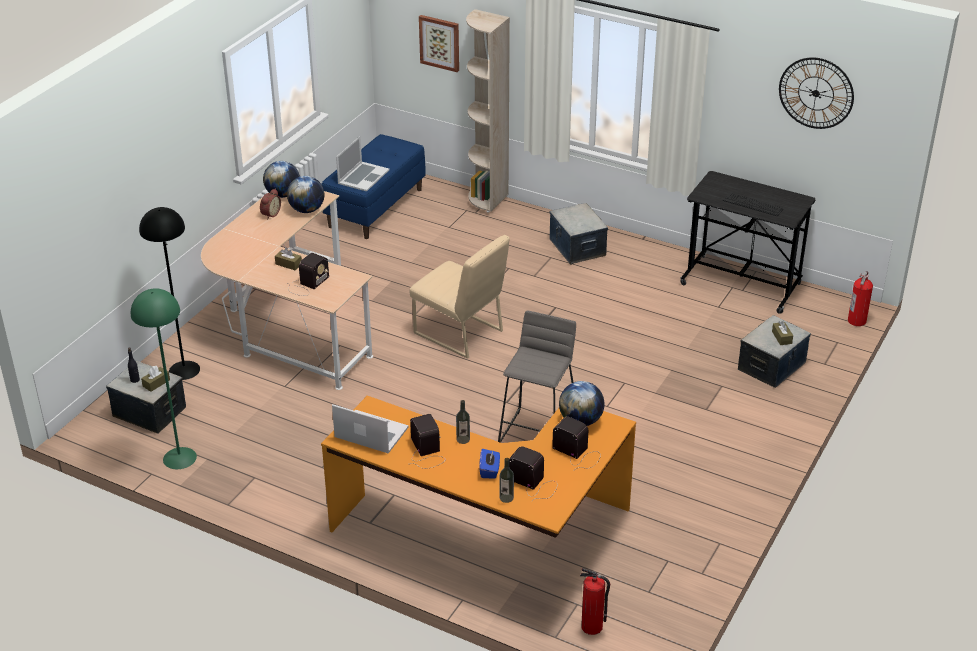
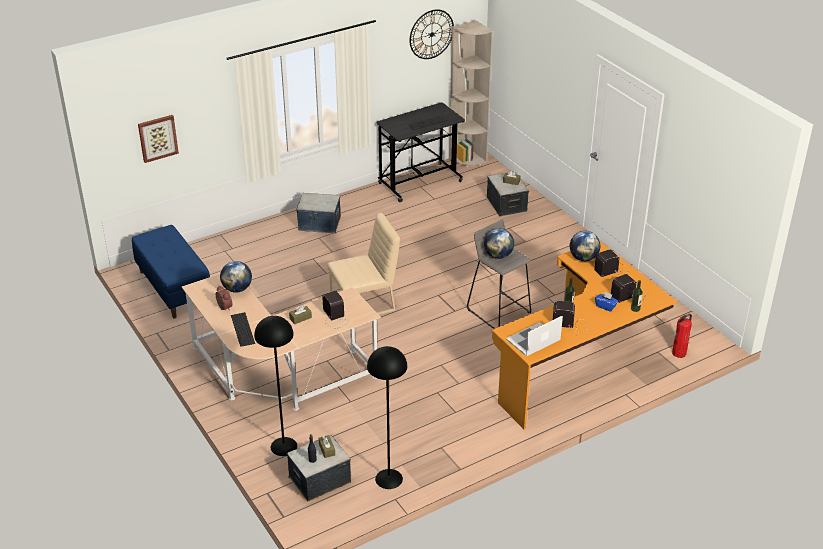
camera: 60 degrees left, 0 degrees up
green floor lamp [131,288,197,469] -> black floor lamp [367,346,407,489]
globe [263,161,300,198] -> globe moved to [484,229,514,259]
laptop [336,136,389,192] -> none
beige bookcase [466,9,510,213] -> beige bookcase moved to [449,20,493,167]
fire extinguisher [848,271,873,326] -> none
none -> keyboard [231,312,255,347]

